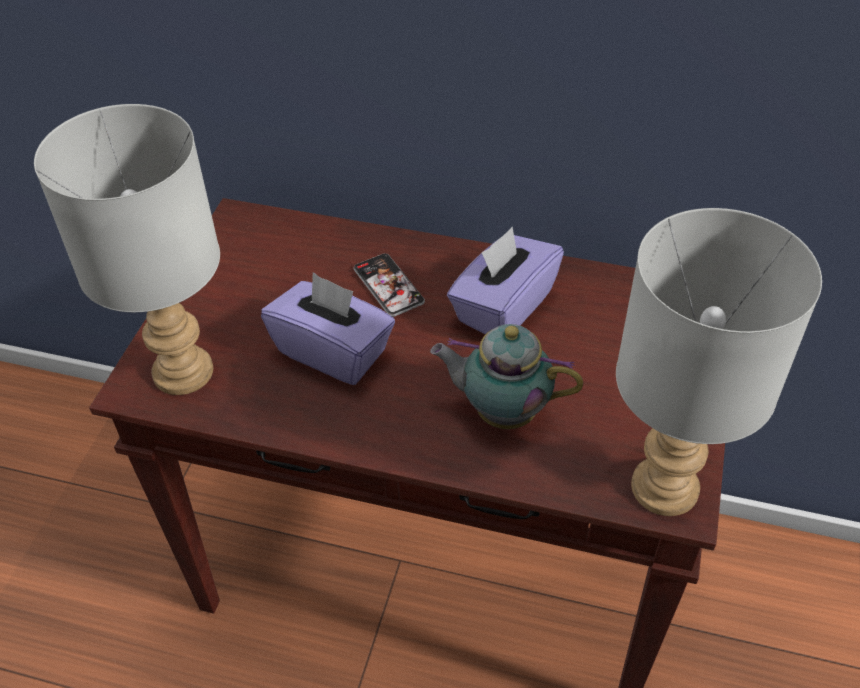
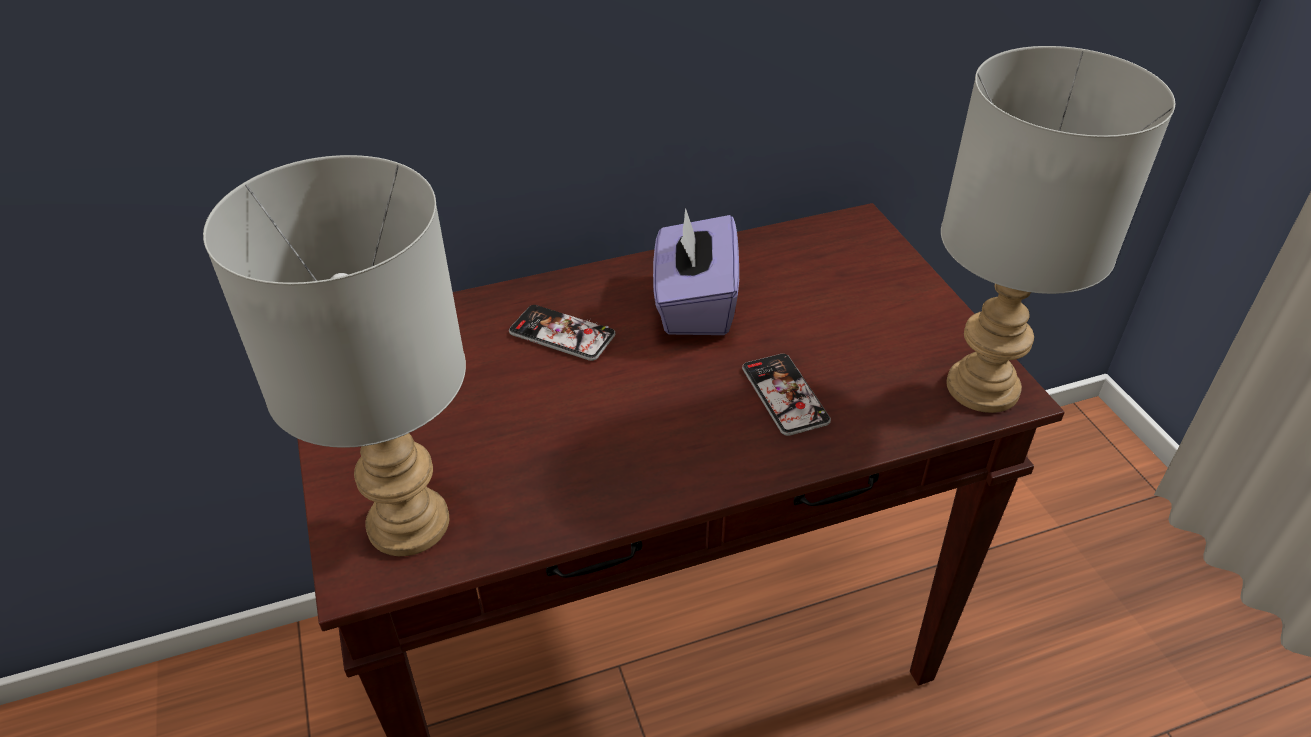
camera: 35 degrees left, 5 degrees down
purple tissue box [261,272,395,385] -> none
teapot [430,324,583,429] -> phone [742,354,831,436]

